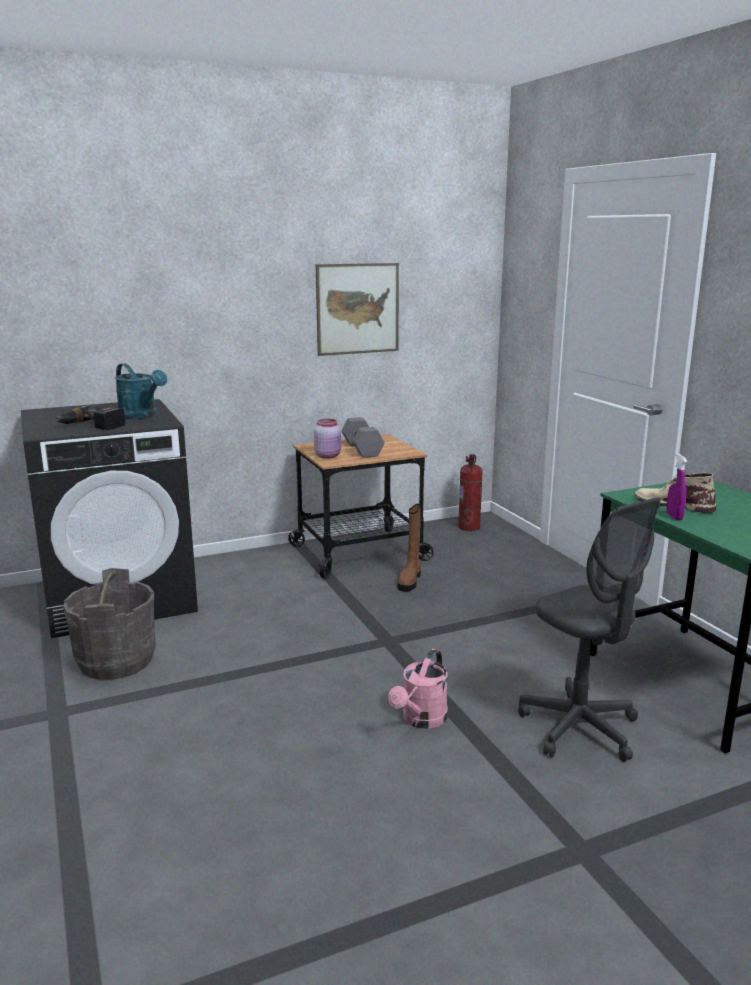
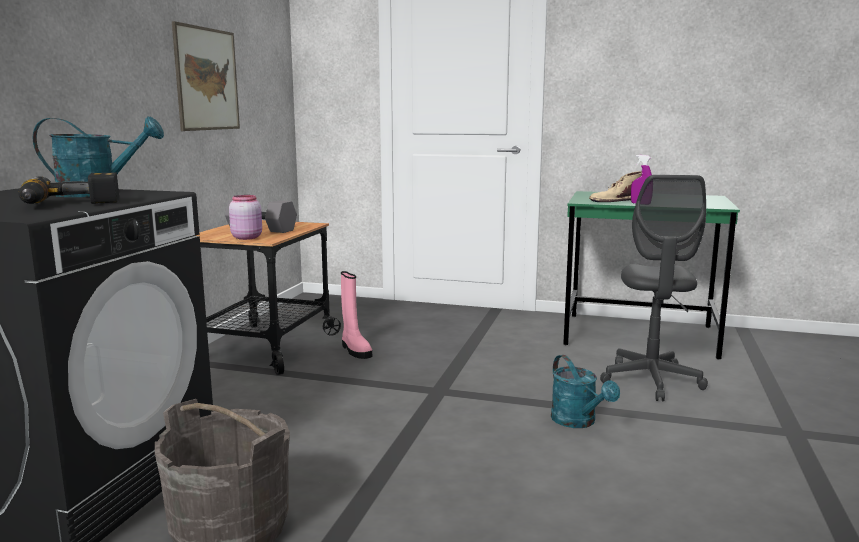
camera: 50 degrees left, 5 degrees down
pink watering can [388,649,448,729] -> turquoise watering can [551,355,620,428]
brown boot [397,504,421,592] -> pink boot [341,271,372,359]
fire extinguisher [458,454,483,531] -> none
grey office chair [518,497,661,762] -> grey office chair turned 90 degrees clockwise [600,175,708,401]

